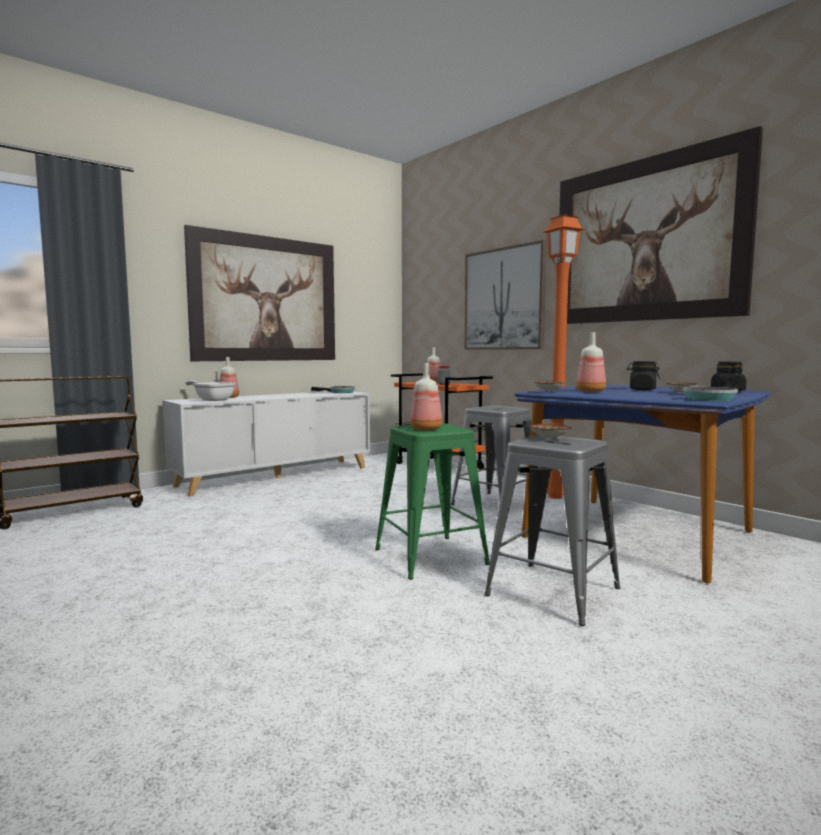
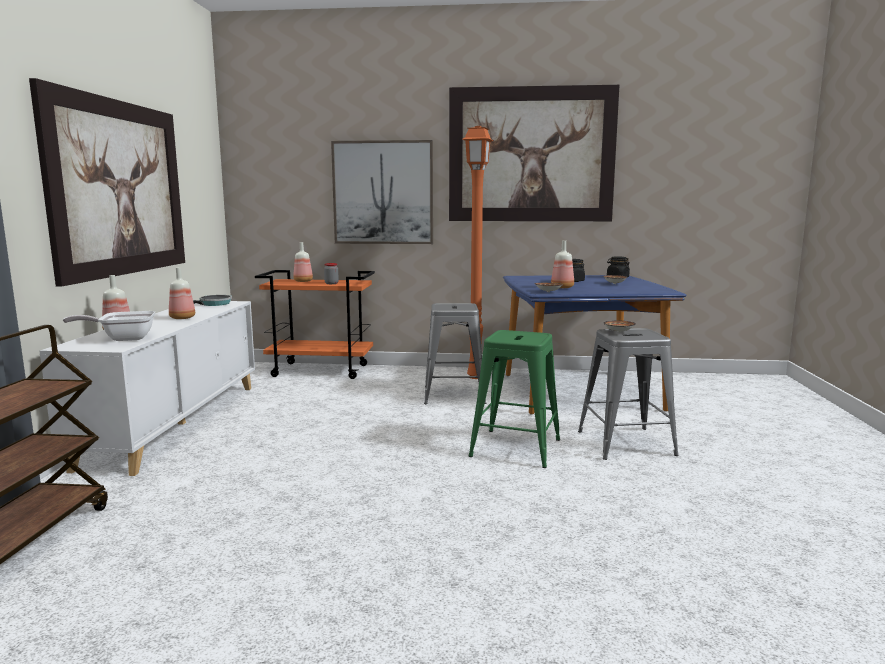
camera: 45 degrees left, 5 degrees up
bottle [410,363,442,430] -> bottle moved to [169,267,195,319]
frying pan [683,385,738,401] -> none

